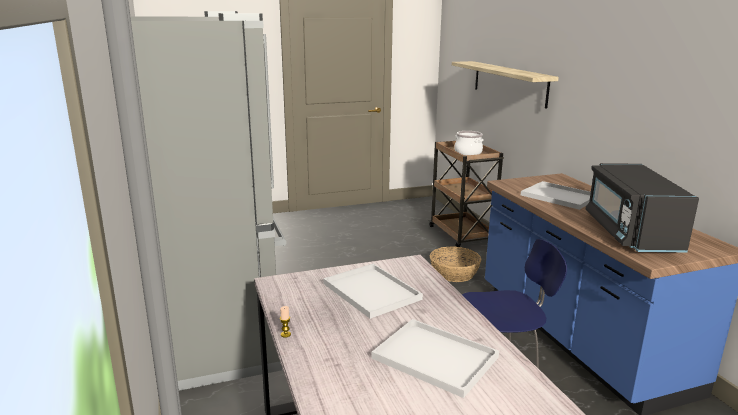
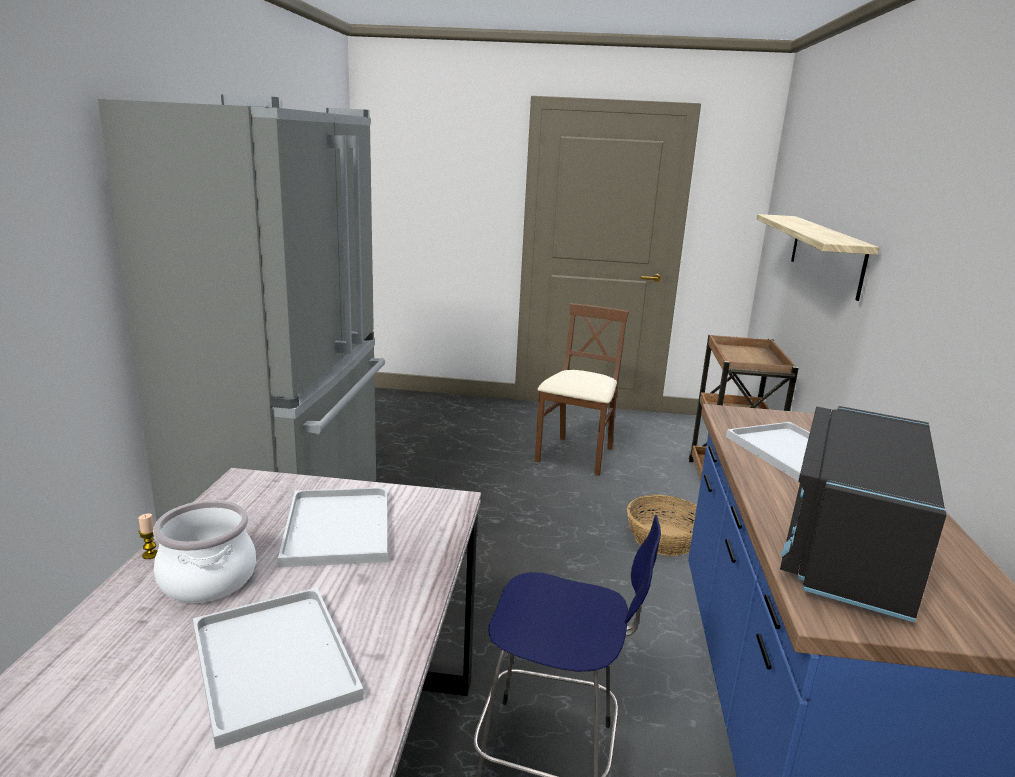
camera: 25 degrees right, 0 degrees up
cooking pot [454,131,483,155] -> cooking pot moved to [153,500,256,603]
none -> brown chair [535,303,629,476]

